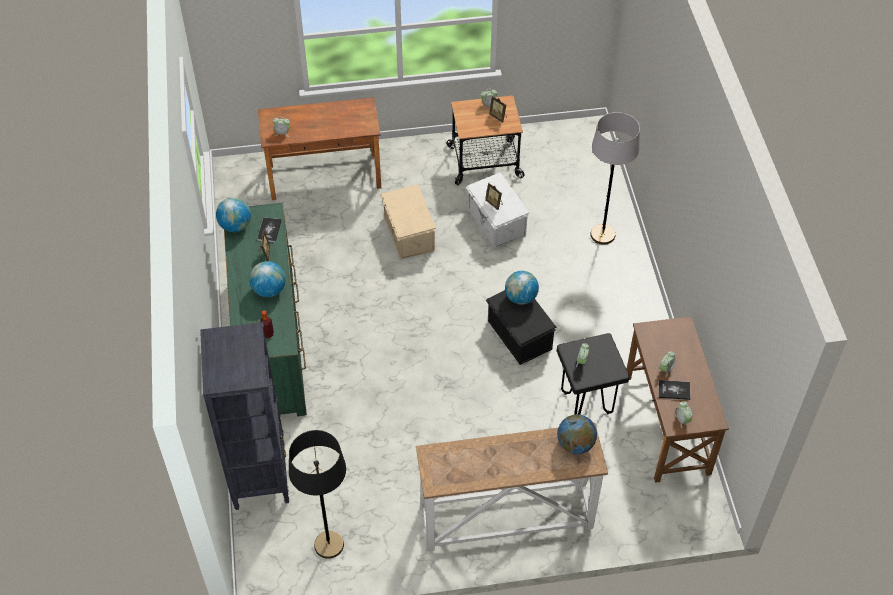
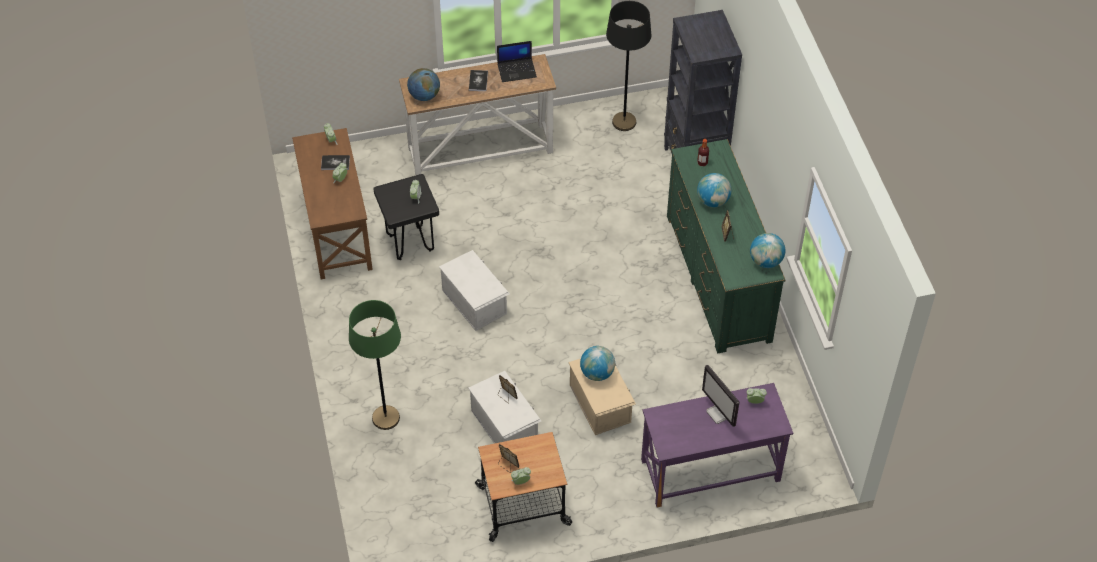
camera: 175 degrees right, 0 degrees up
book [257,217,282,242] -> book moved to [469,70,488,91]
brown desk [258,97,381,200] -> purple desk [641,383,793,507]
black storage box [486,290,556,365] -> white storage box [439,250,510,331]
globe [505,271,539,305] -> globe moved to [580,346,615,381]
grey floor lamp [590,112,640,245] -> green floor lamp [349,300,401,430]
none -> laptop [497,41,537,82]
none -> monitor [702,365,740,427]

